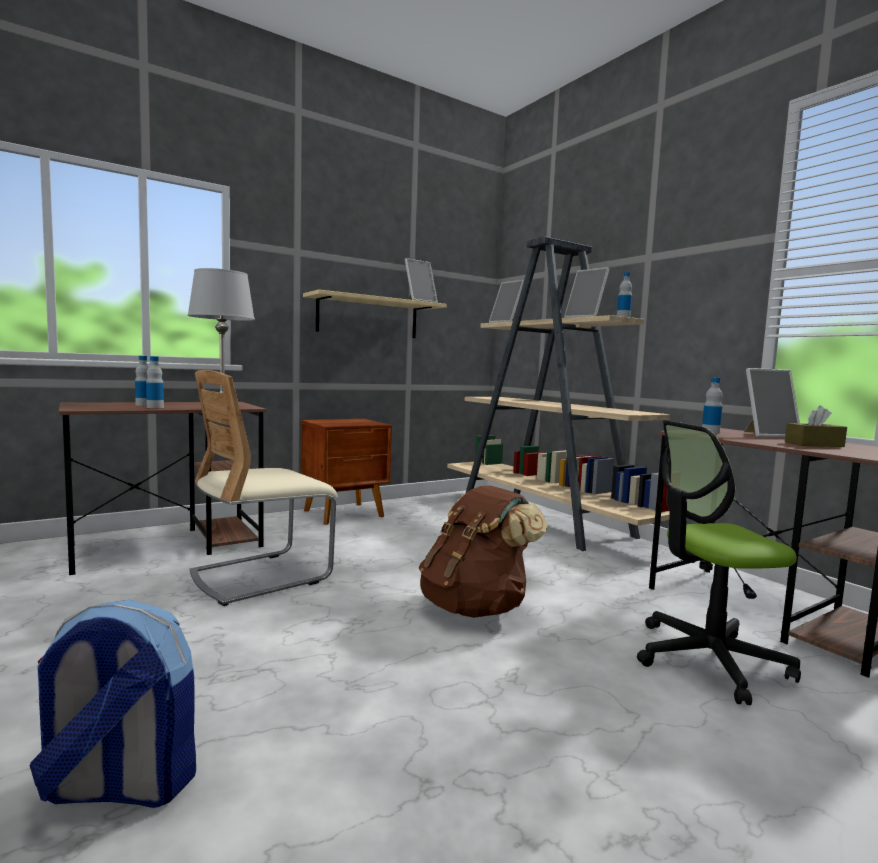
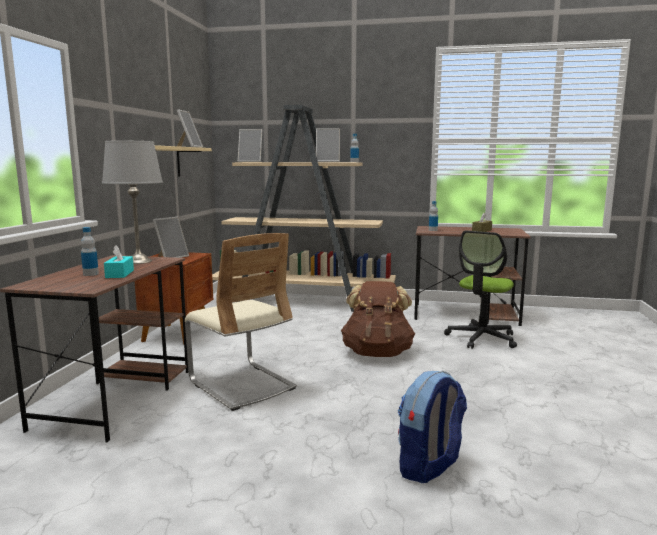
camera: 45 degrees left, 5 degrees up
bottle [146,356,164,408] -> turquoise tissue box [104,245,134,278]
beige chair [190,370,338,606] -> beige chair turned 45 degrees counterclockwise [185,233,297,411]
picture frame [744,368,800,437] -> picture frame moved to [153,217,189,258]

